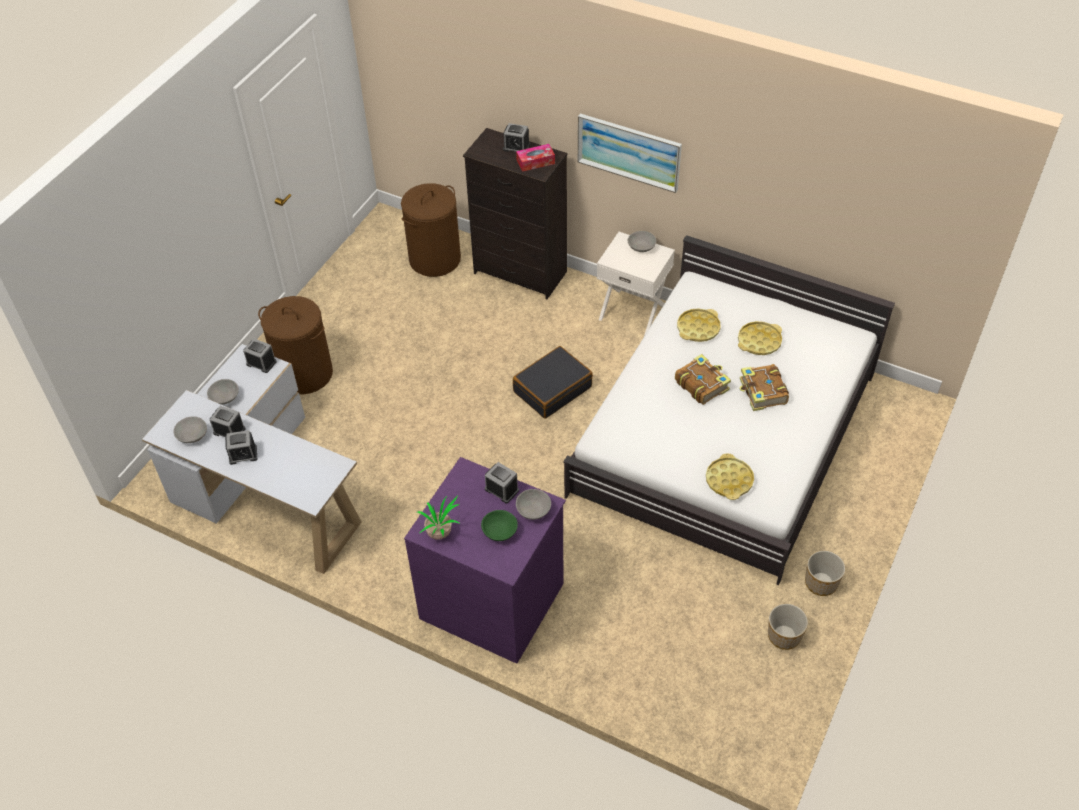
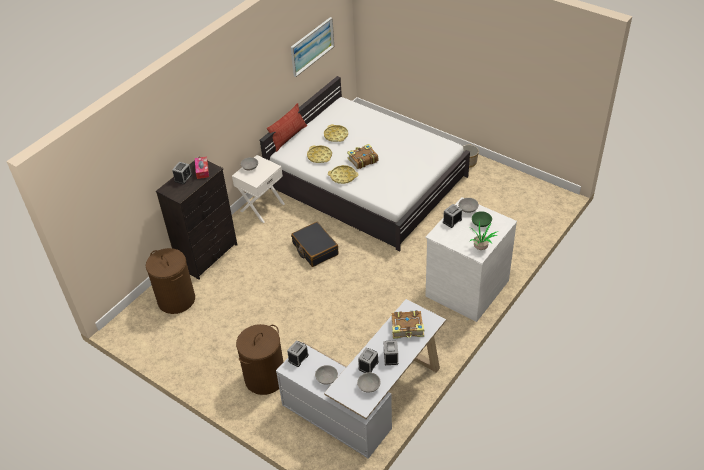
camera: 80 degrees left, 5 degrees down
purple dresser [404,457,566,663] -> white dresser [425,197,517,322]
picture [578,113,682,193] -> picture moved to [291,17,334,77]
yellow tray [706,454,754,500] -> yellow tray moved to [328,165,358,184]
book [740,364,789,411] -> book moved to [392,310,424,339]
planter [768,604,808,650] -> none
none -> pillow [267,103,307,152]

